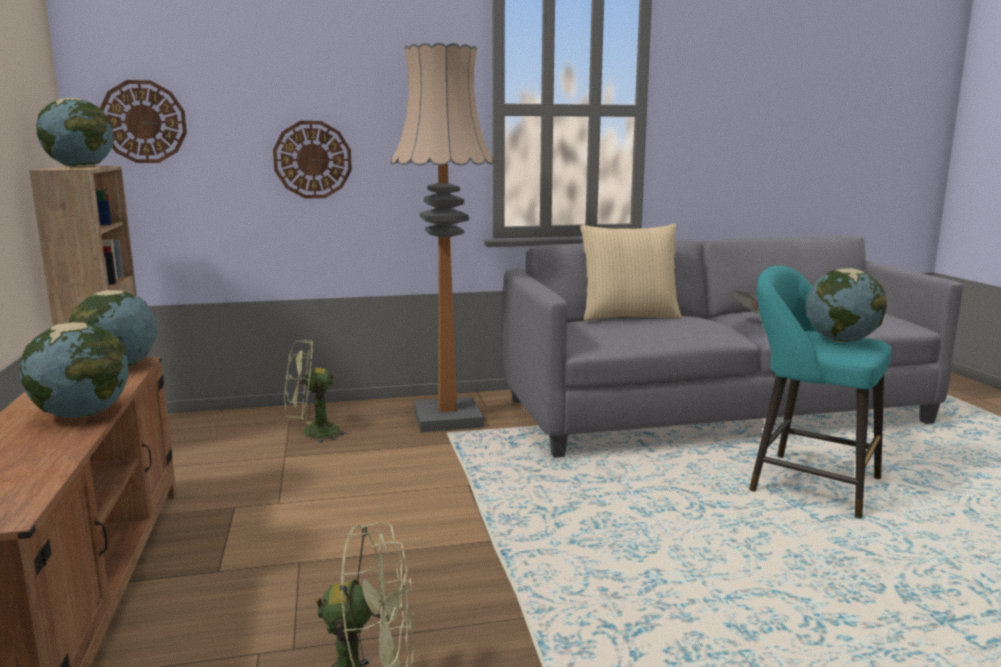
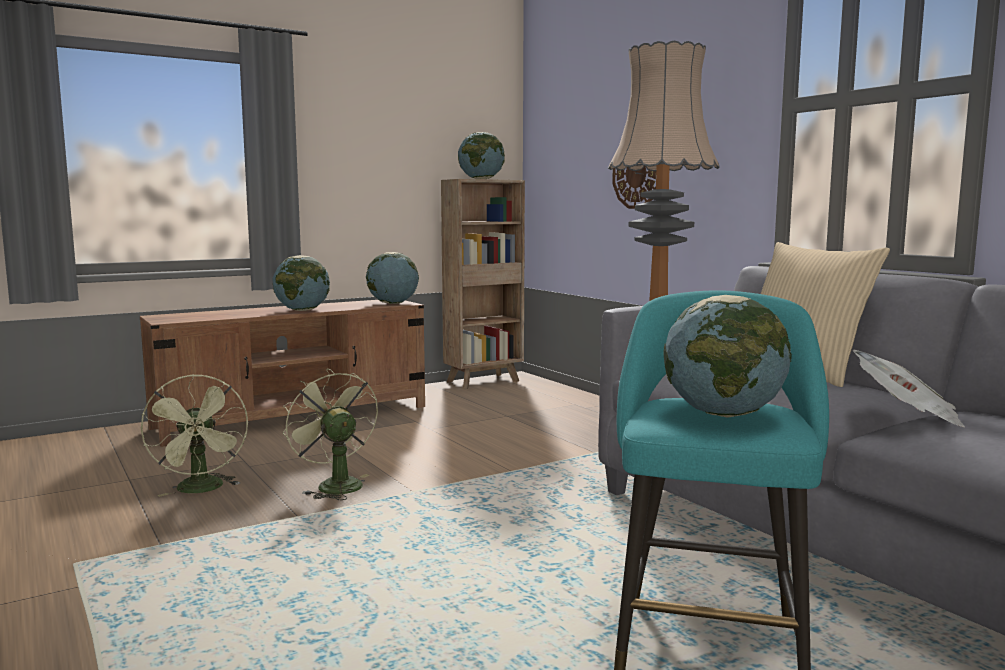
camera: 70 degrees right, 5 degrees down
wall clock [100,80,187,163] -> none
green fan [284,339,351,444] -> green fan moved to [283,369,378,500]

